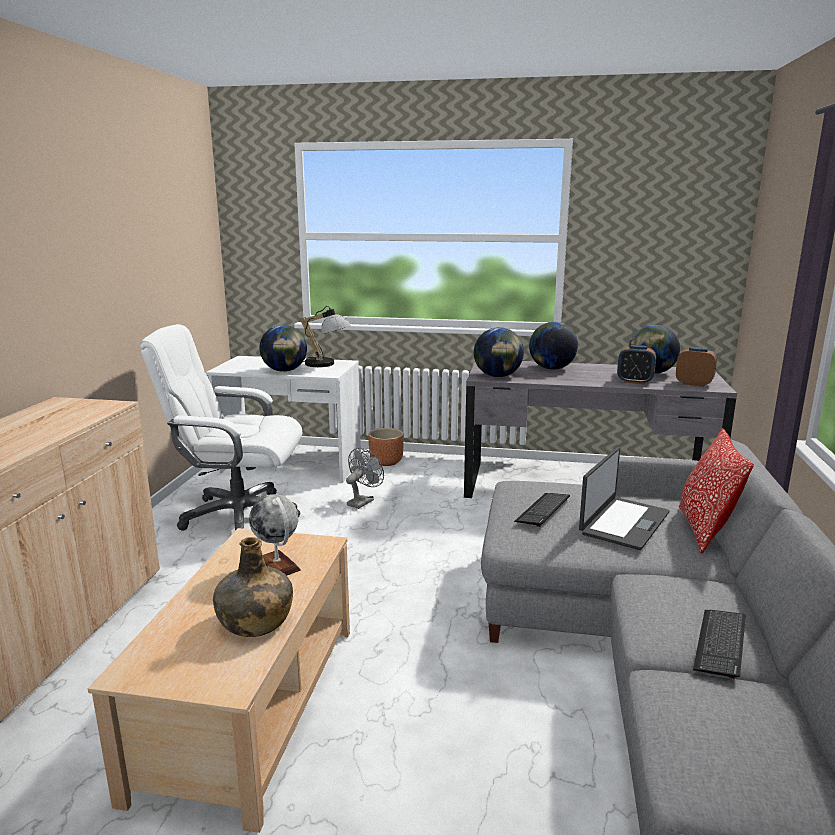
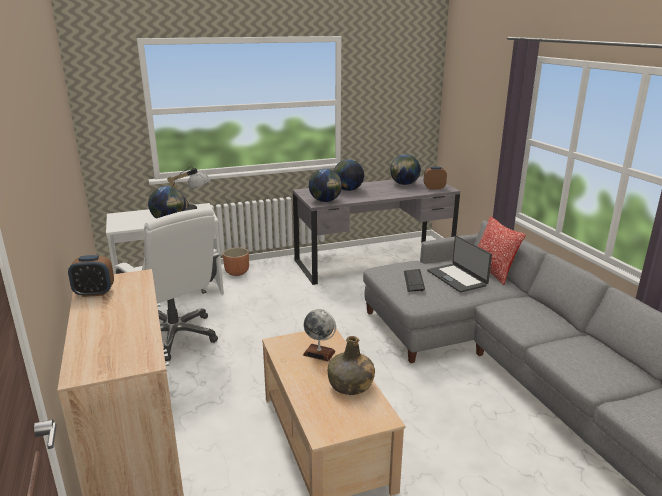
camera: 30 degrees left, 5 degrees up
white office chair [140,324,302,531] -> white office chair turned 105 degrees counterclockwise [114,208,220,361]
grey fan [346,448,384,509] -> none
laptop [579,447,670,550] -> laptop turned 150 degrees clockwise [427,235,492,293]
alarm clock [617,345,656,384] -> alarm clock moved to [68,255,114,297]
keyboard [693,610,746,679] -> none

